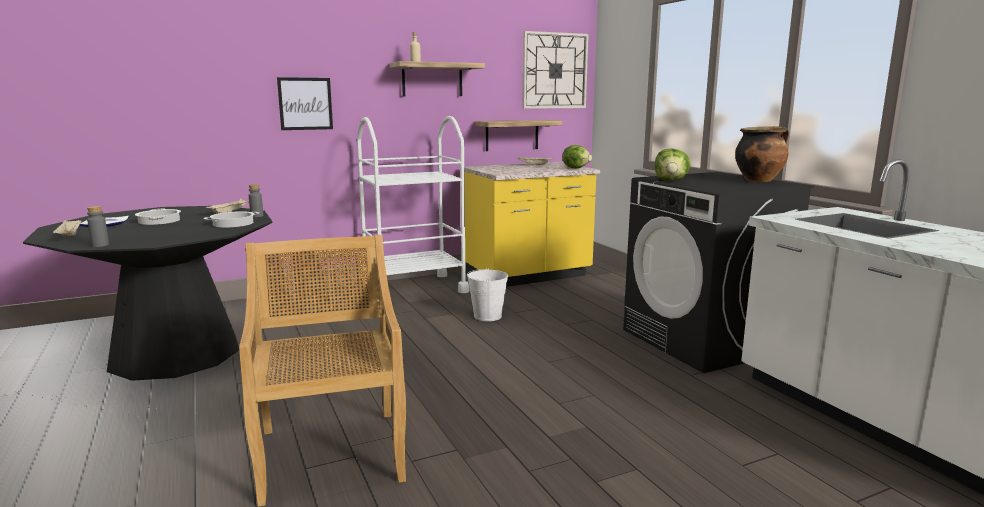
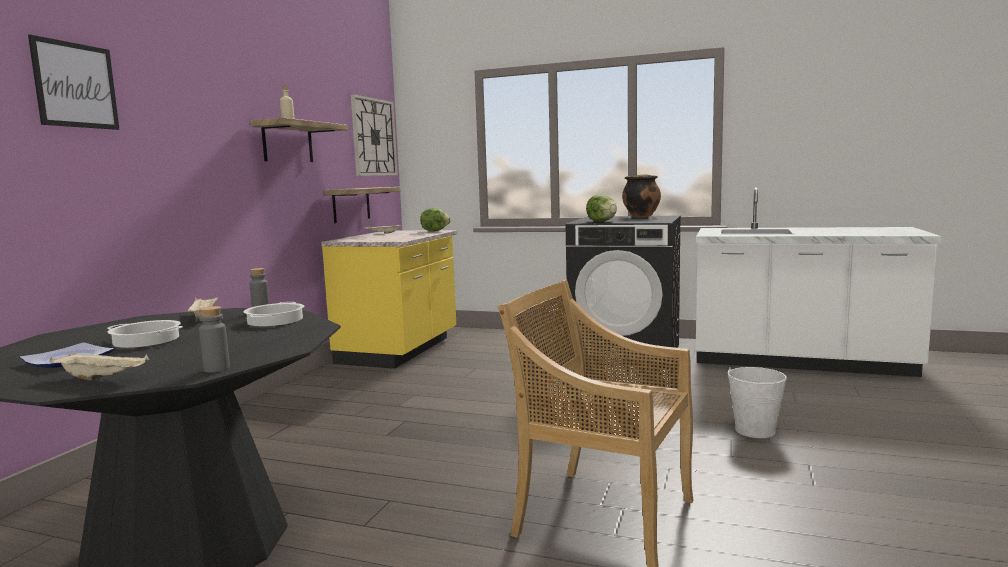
camera: 45 degrees left, 5 degrees down
picture [277,77,333,130] -> picture moved to [28,35,120,130]
white cart [357,116,469,293] -> none
white bucket [467,268,508,321] -> white bucket moved to [728,367,787,438]

